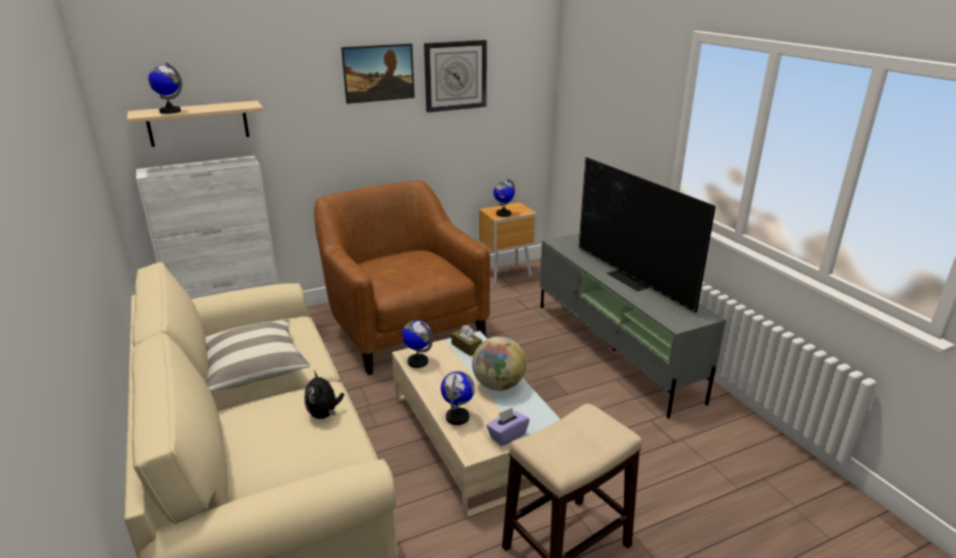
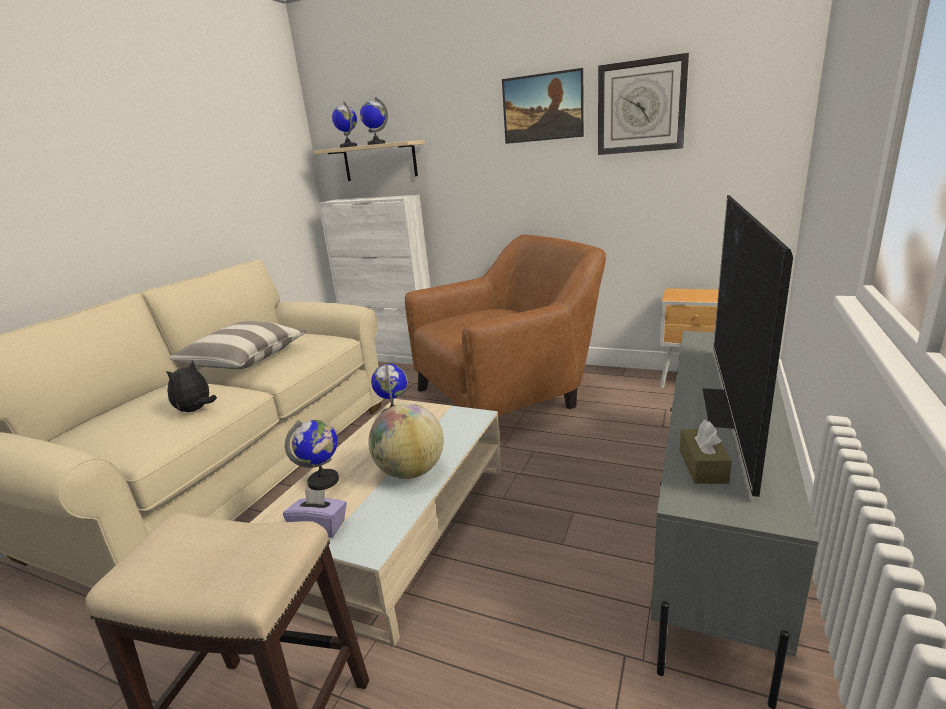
camera: 50 degrees right, 5 degrees down
brown armchair [314,180,490,375] -> brown armchair turned 45 degrees clockwise [405,234,606,416]
brown tissue box [451,325,482,356] -> brown tissue box moved to [680,420,732,484]
globe [493,179,515,217] -> globe moved to [360,97,388,145]

